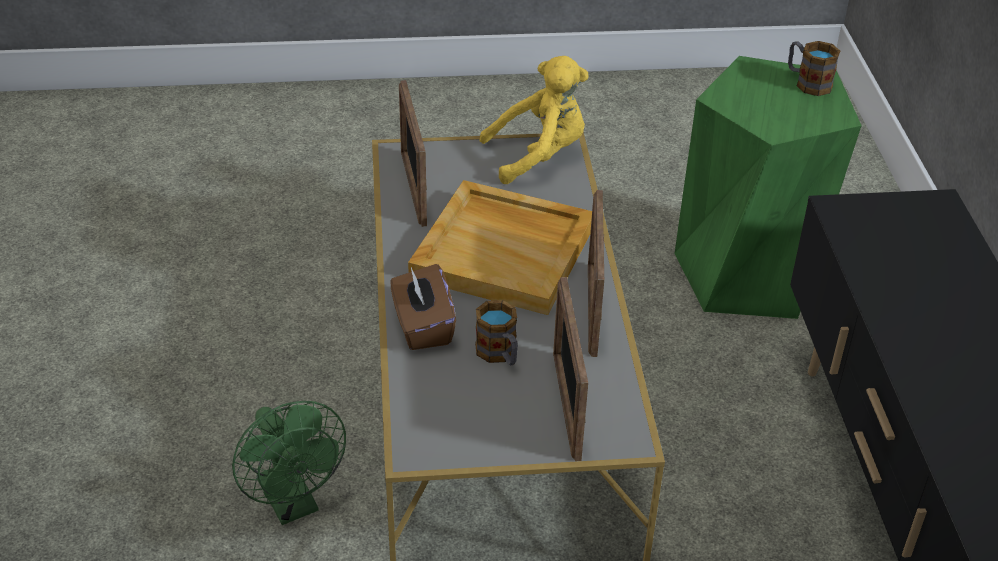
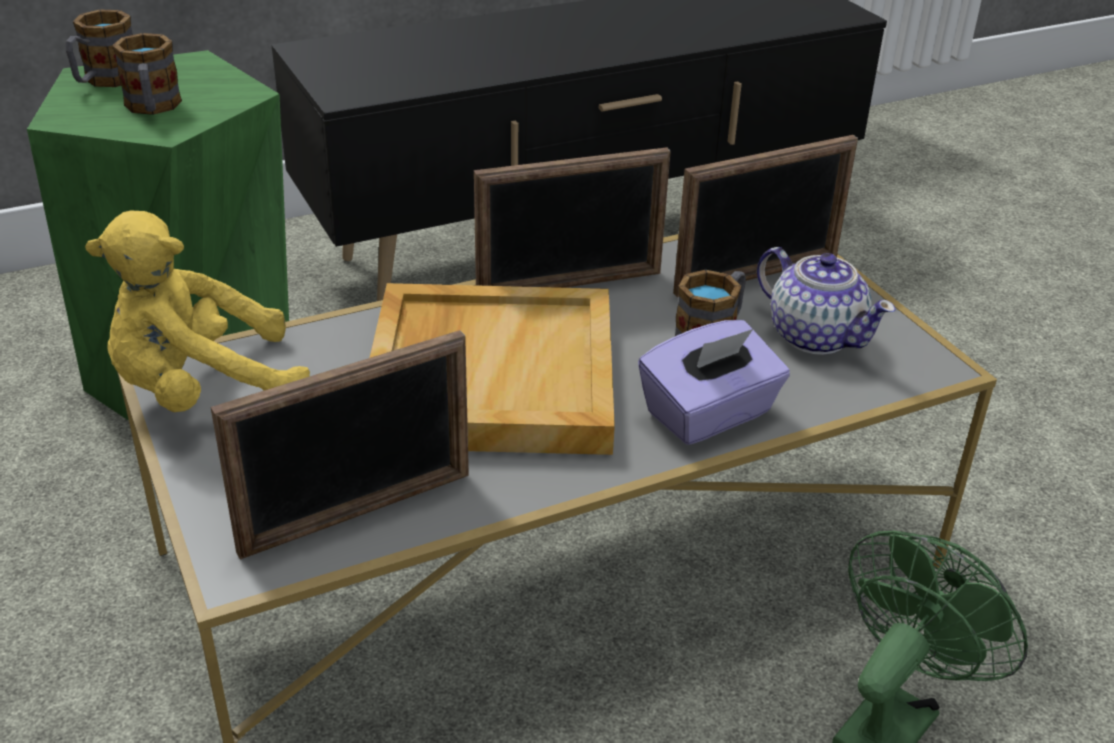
camera: 110 degrees left, 5 degrees down
brown tissue box [390,264,456,350] -> purple tissue box [638,320,790,445]
yellow plush toy [479,56,589,184] -> yellow plush toy turned 75 degrees counterclockwise [85,211,310,412]
none -> mug [112,33,182,115]
none -> teapot [757,247,896,355]

